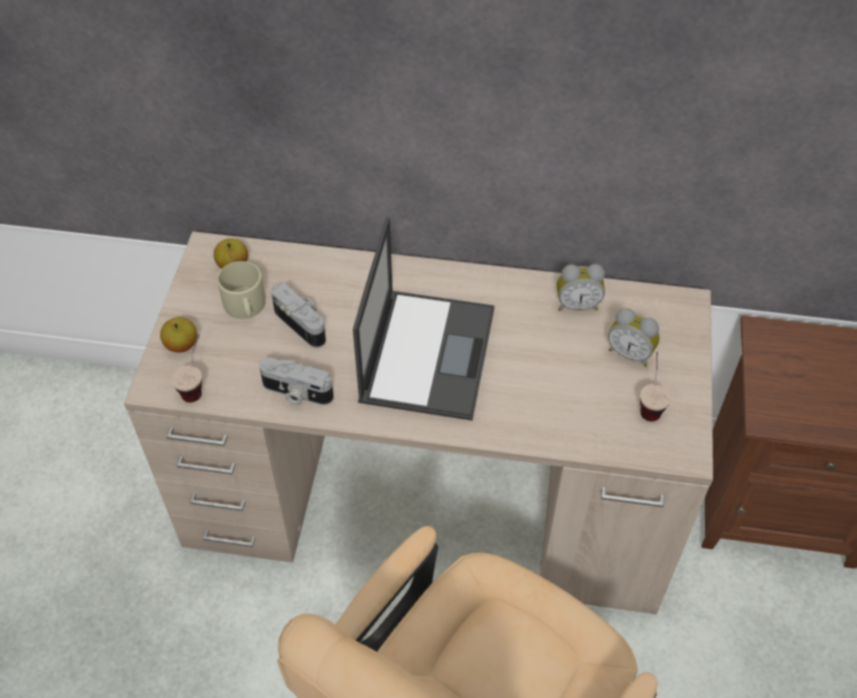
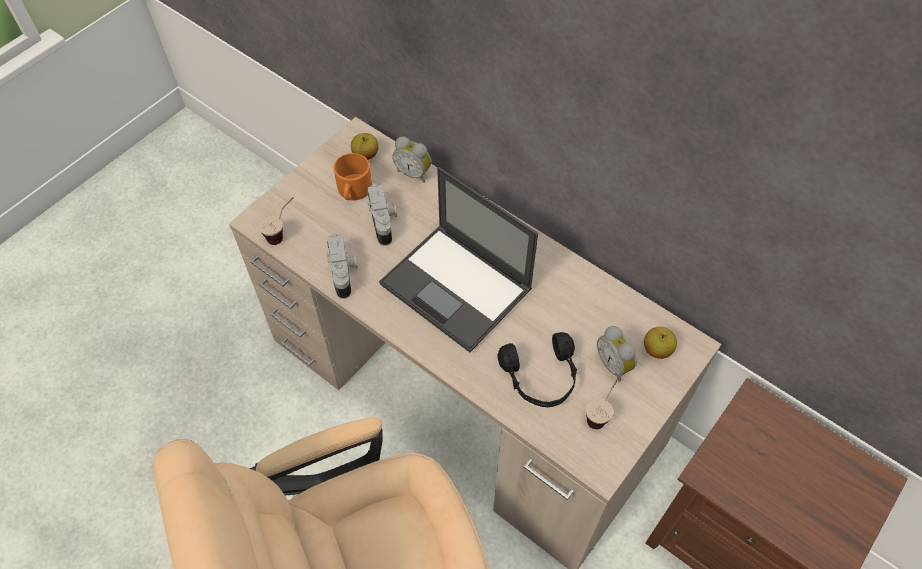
camera: 30 degrees right, 5 degrees up
apple [160,317,197,353] -> apple moved to [644,327,677,359]
beige mug [217,261,266,319] -> orange mug [334,153,372,200]
camera [259,357,334,406] -> camera turned 150 degrees counterclockwise [327,233,357,299]
laptop [353,217,495,421] -> laptop turned 90 degrees clockwise [379,167,538,352]
alarm clock [557,264,605,311] -> alarm clock moved to [392,136,431,183]
none -> black headphones [498,332,577,407]

